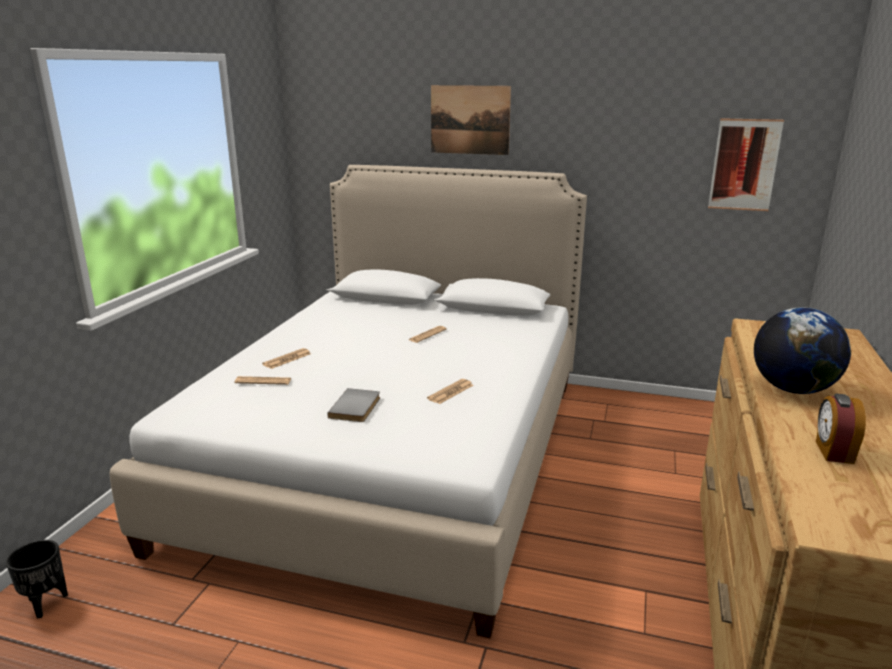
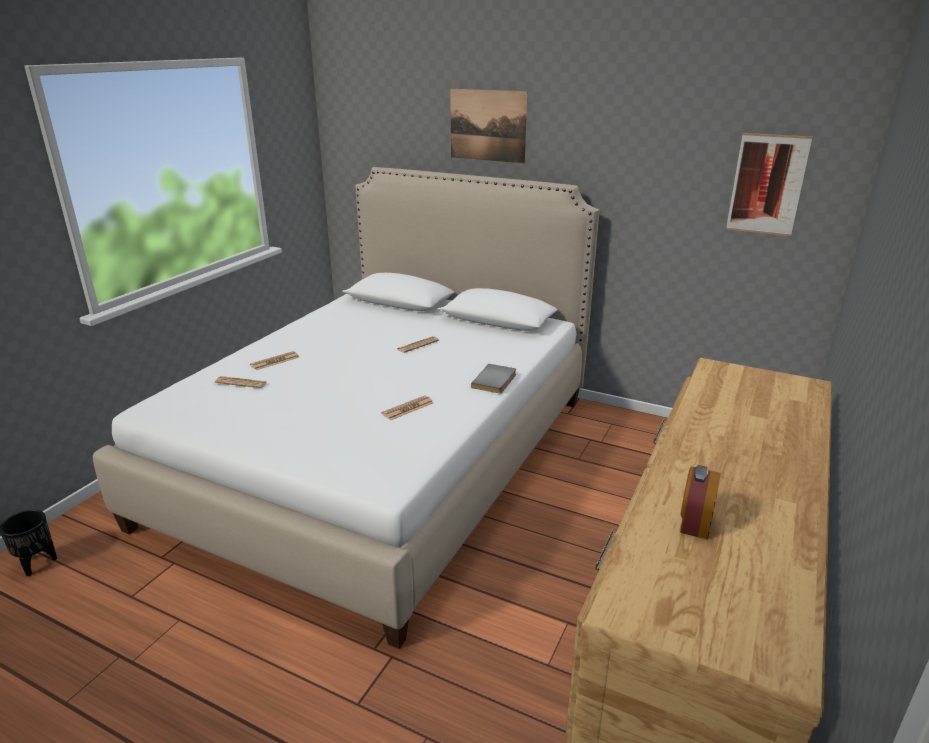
camera: 10 degrees right, 5 degrees up
grey book [328,388,380,422] -> grey book moved to [471,364,516,393]
globe [754,308,851,394] -> none

